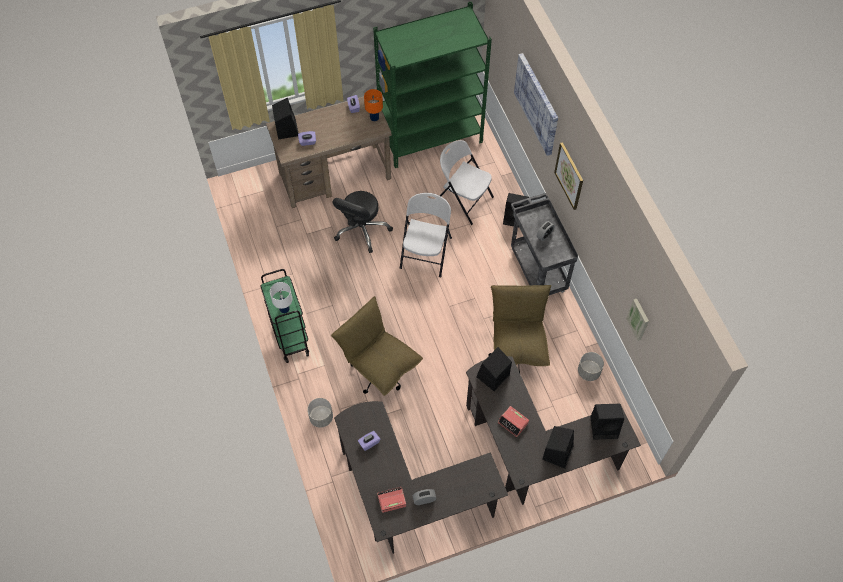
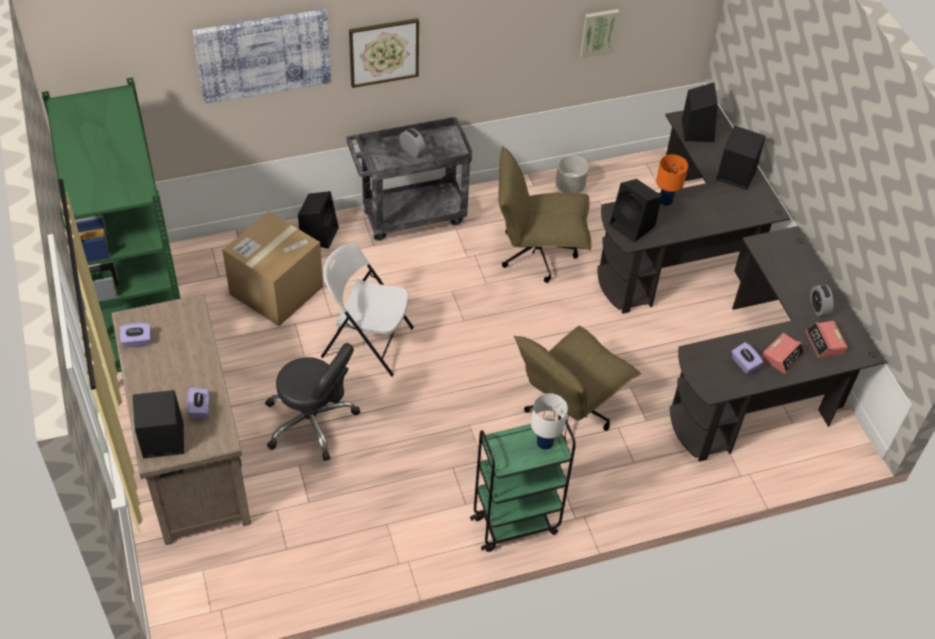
camera: 90 degrees left, 10 degrees down
grey planter [307,398,333,428] -> none
orange table lamp [364,89,383,121] -> orange table lamp moved to [656,154,688,206]
white chair [440,140,494,226] -> cardboard box [222,211,323,326]
alarm clock [498,406,529,437] -> alarm clock moved to [762,333,805,374]

